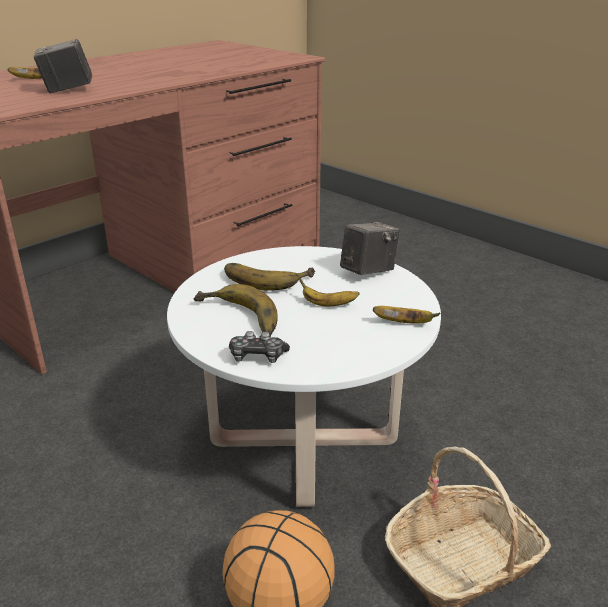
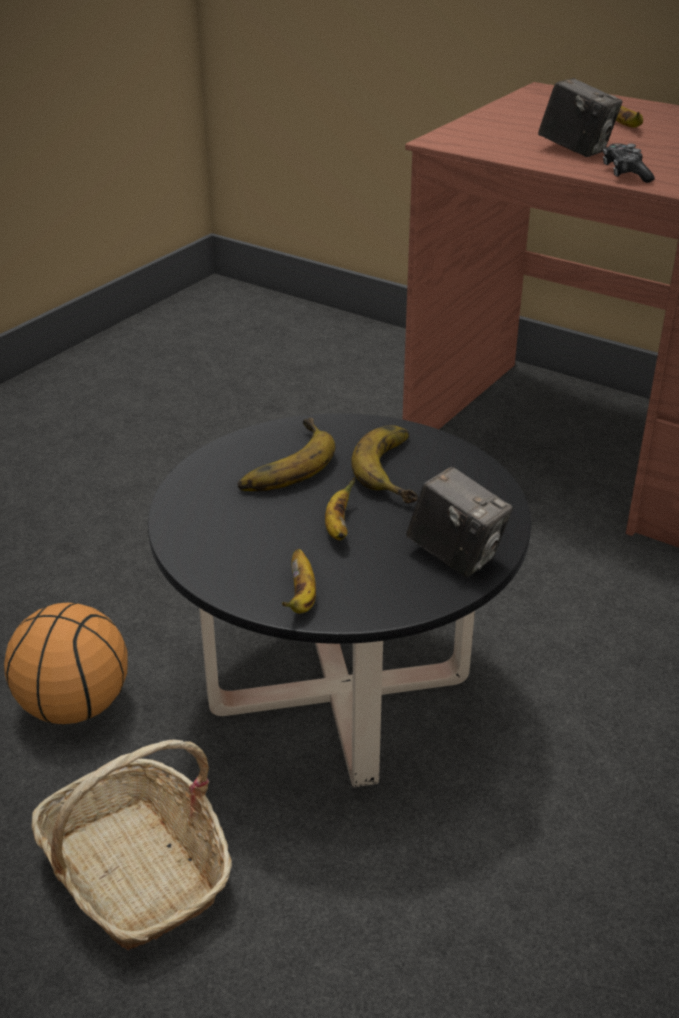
camera: 80 degrees right, 5 degrees up
camera [34,39,92,93] -> camera turned 150 degrees clockwise [538,78,622,157]
white coffee table [167,246,441,507] -> black coffee table [148,413,531,787]
game controller [229,331,290,363] -> game controller moved to [603,144,655,183]

